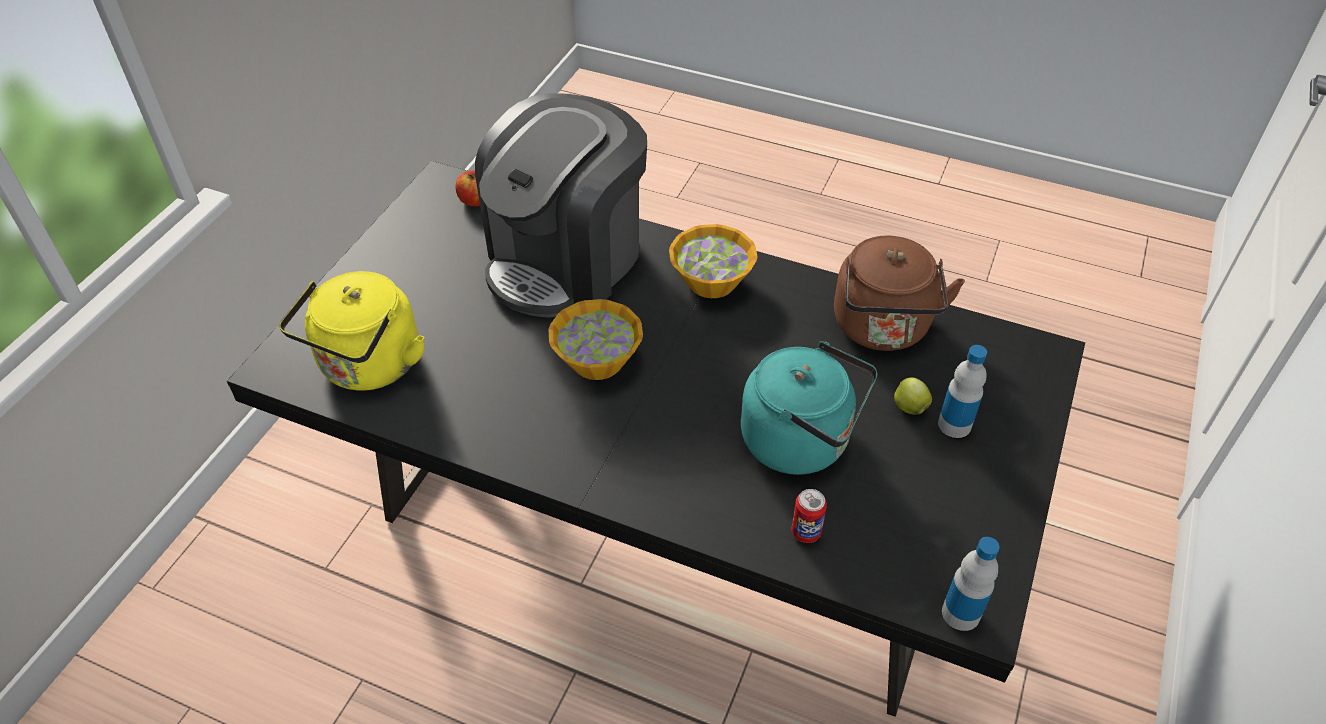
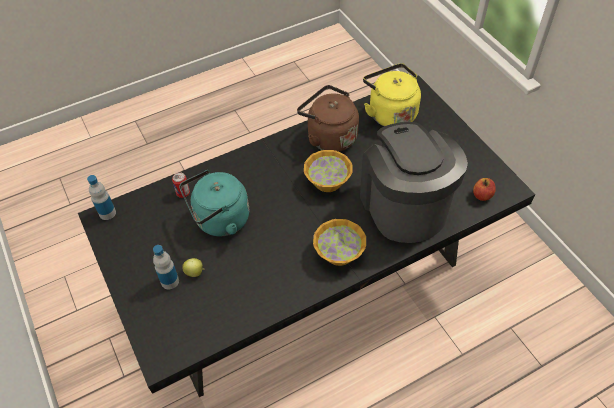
camera: 130 degrees right, 5 degrees up
brown kettle [834,236,965,351] -> brown kettle moved to [297,85,359,152]

